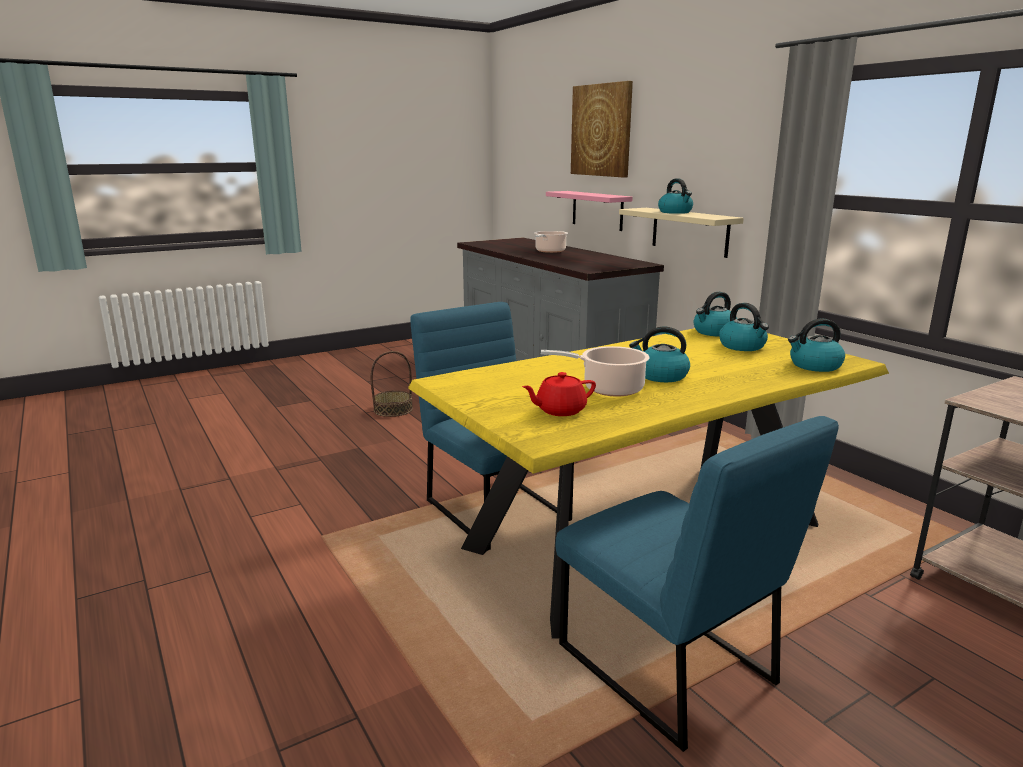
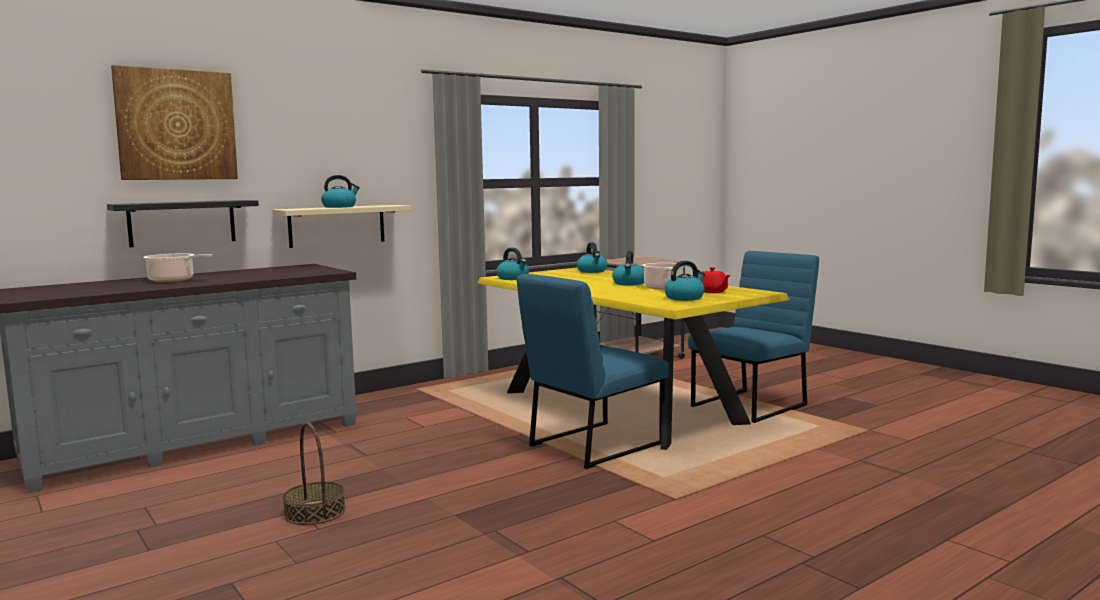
camera: 95 degrees left, 10 degrees down
pink shelf [546,191,633,231] -> black shelf [107,200,259,247]
kettle [719,303,769,351] -> kettle moved to [664,261,705,301]

